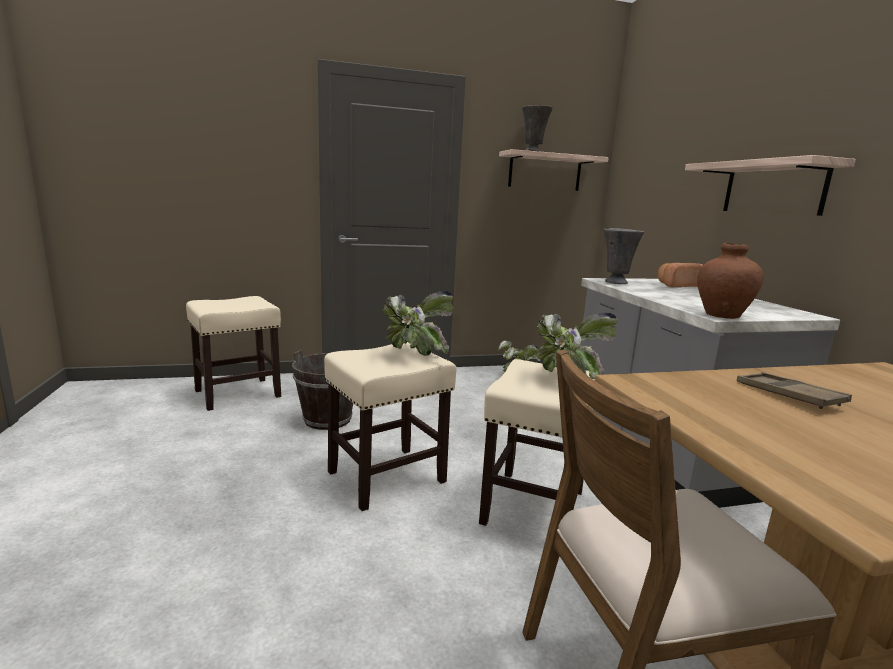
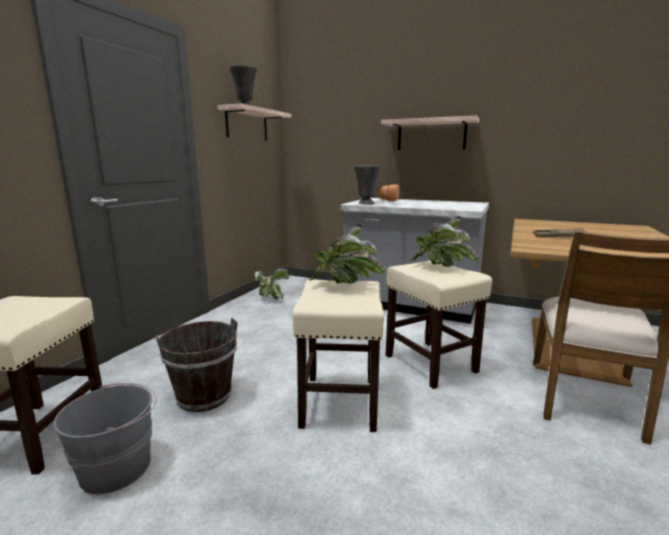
camera: 50 degrees left, 0 degrees up
brown vase [697,243,764,319] -> none
none -> grey bucket [53,383,156,494]

